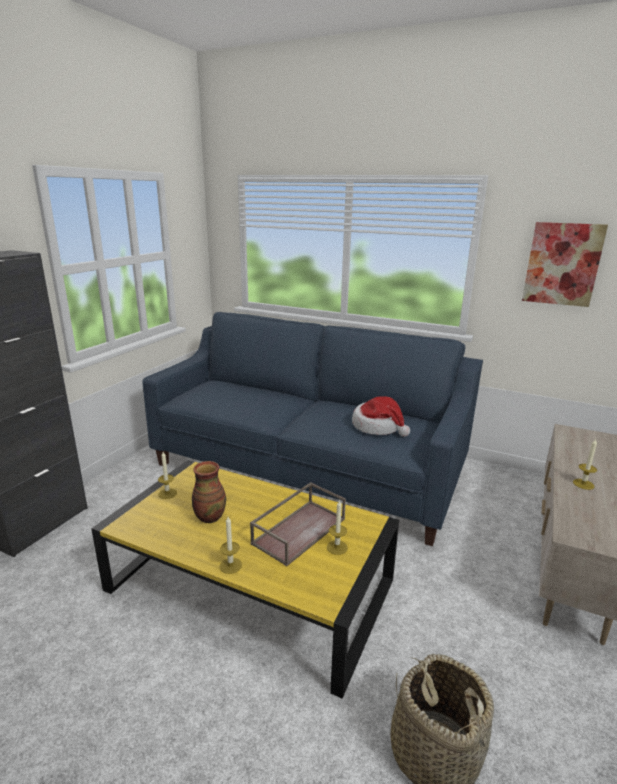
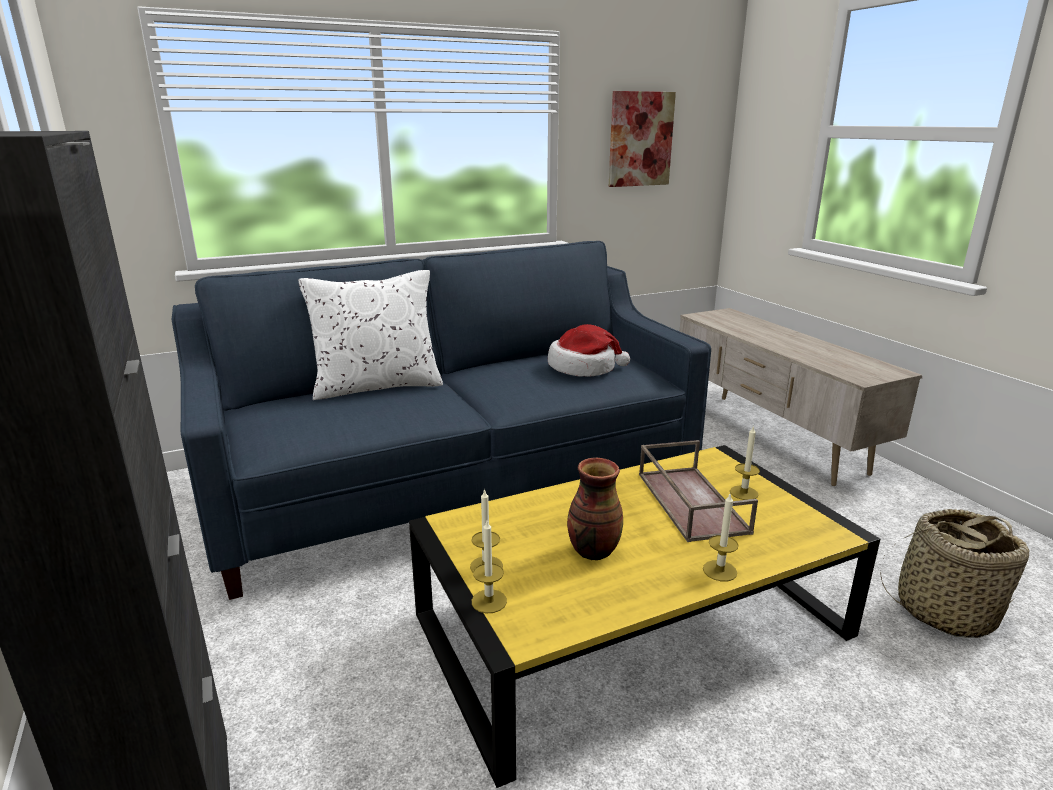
camera: 50 degrees left, 0 degrees up
candle [573,439,597,490] -> candle moved to [472,521,507,614]
none -> white pillow [298,270,443,400]

